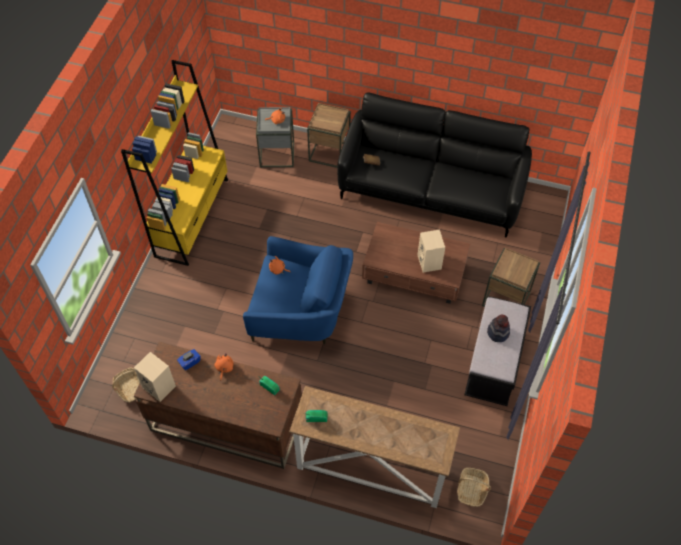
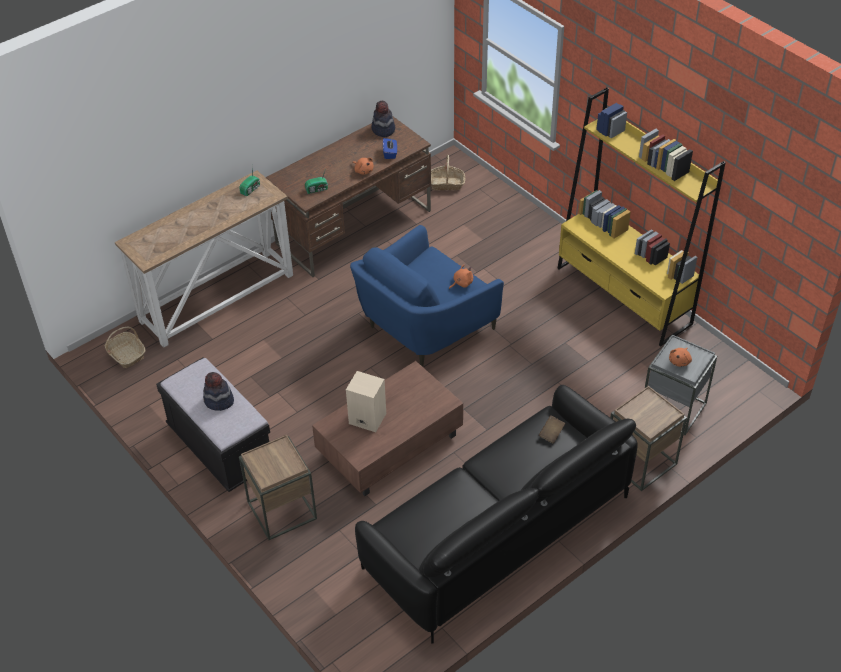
camera: 125 degrees right, 10 degrees down
beige speaker [134,352,176,402] -> hat [371,101,395,137]

